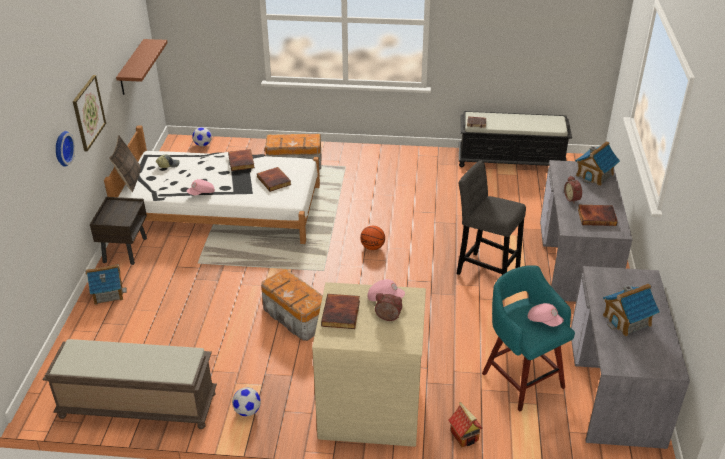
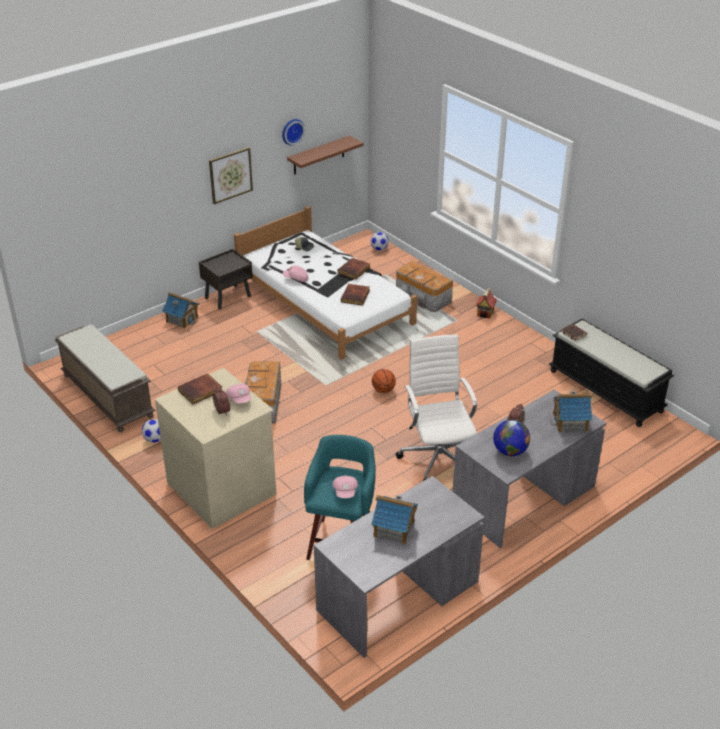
camera: 45 degrees right, 0 degrees up
wall clock [56,131,75,167] -> wall clock moved to [282,119,305,146]
pillow [109,135,141,192] -> none
toy house [448,402,483,447] -> toy house moved to [476,287,497,319]
grey stool [457,161,526,275] -> white office chair [396,334,477,481]
book [578,205,618,226] -> globe [493,420,530,456]

